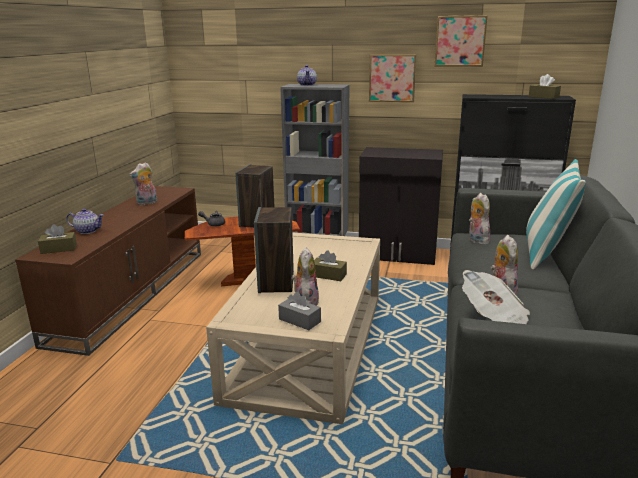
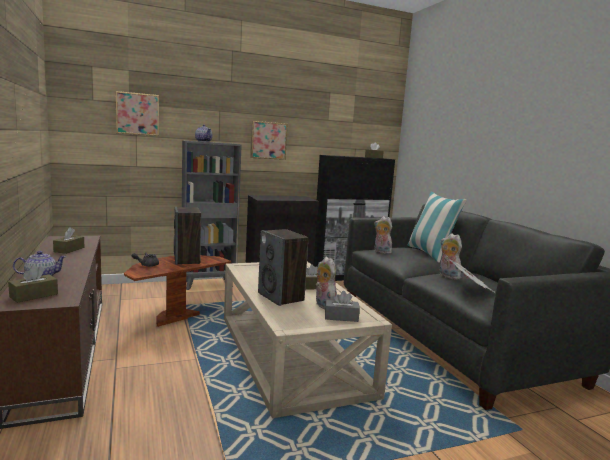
camera: 35 degrees left, 10 degrees down
plush toy [129,162,157,205] -> brown tissue box [53,227,84,254]
picture [435,15,488,67] -> picture moved to [116,91,159,136]

